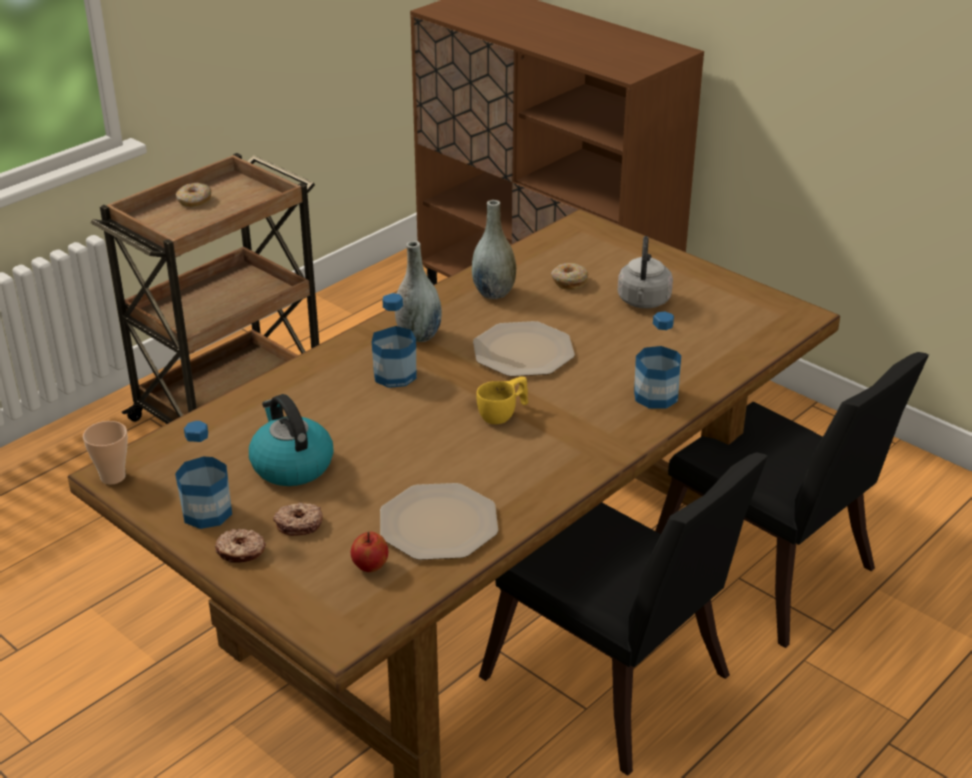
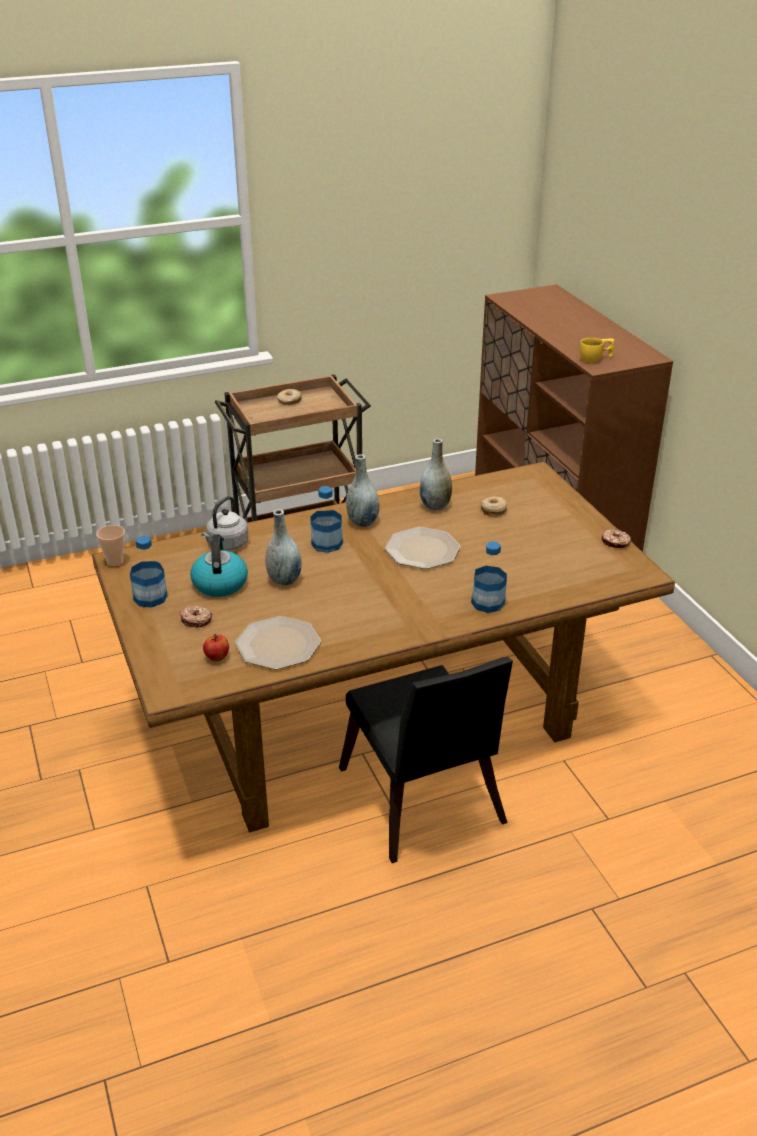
camera: 25 degrees right, 0 degrees up
donut [215,529,266,563] -> donut moved to [601,529,631,548]
yellow cup [476,377,528,424] -> yellow cup moved to [580,338,614,362]
grey kettle [618,236,673,308] -> grey kettle moved to [201,496,249,551]
black chair [655,352,929,648] -> none
none -> grey vase [265,509,302,586]

